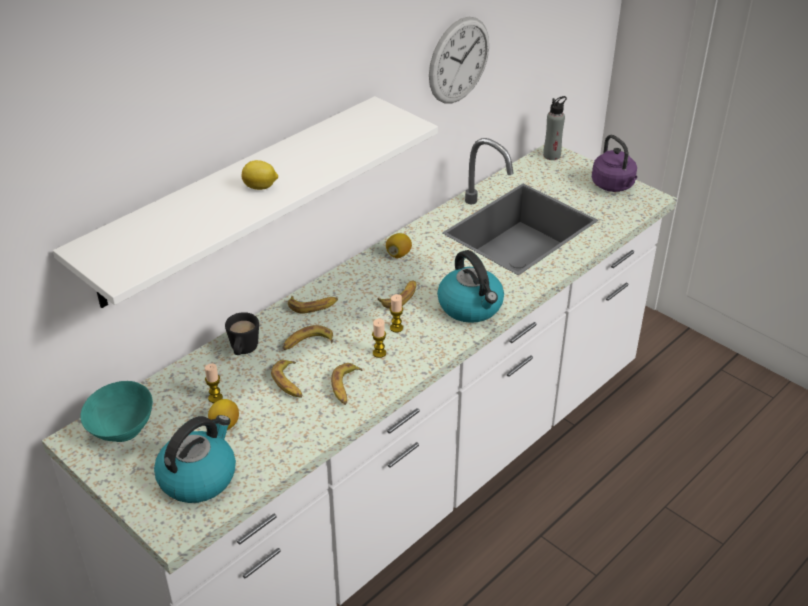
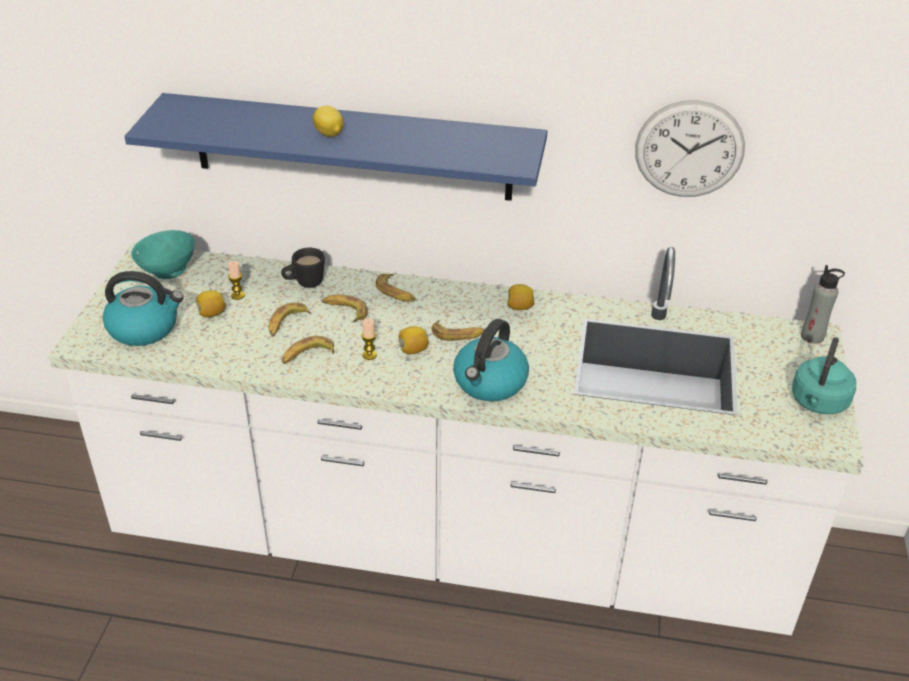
camera: 55 degrees right, 0 degrees up
white shelf [53,96,438,308] -> blue shelf [124,93,547,201]
candle [390,294,403,332] -> lemon [399,326,429,354]
purple kettle [592,135,637,192] -> turquoise kettle [792,337,856,414]

